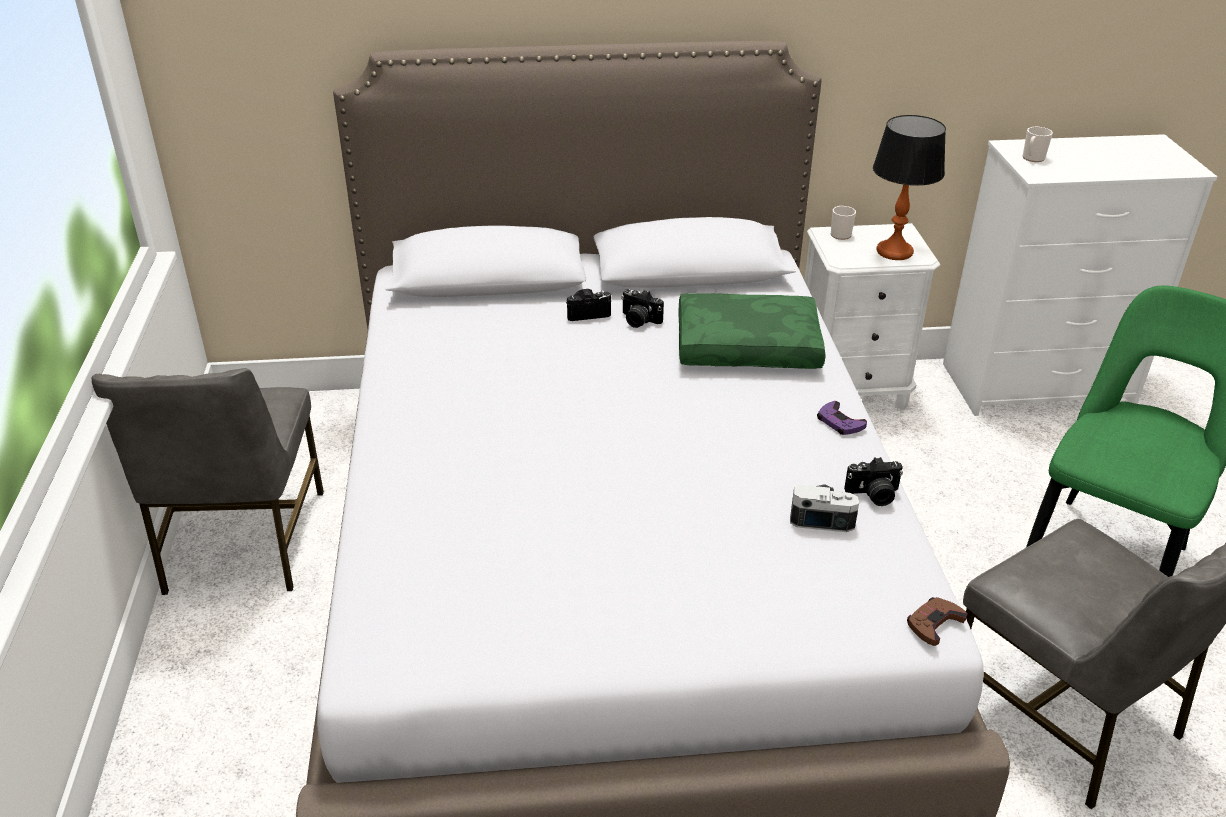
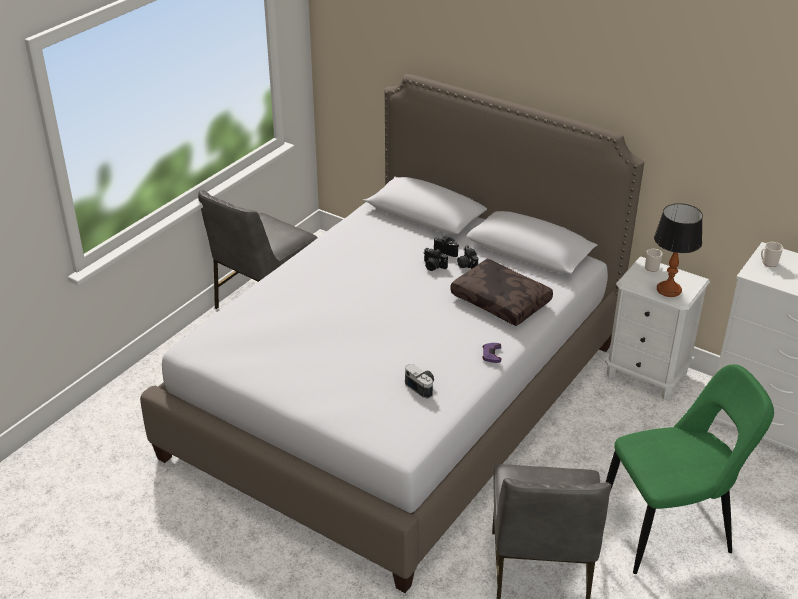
camera: 40 degrees right, 0 degrees up
green pillow [679,293,826,369] -> brown pillow [450,259,553,326]
camera [844,457,903,506] -> camera moved to [424,248,448,271]
brown game controller [907,597,967,646] -> none

